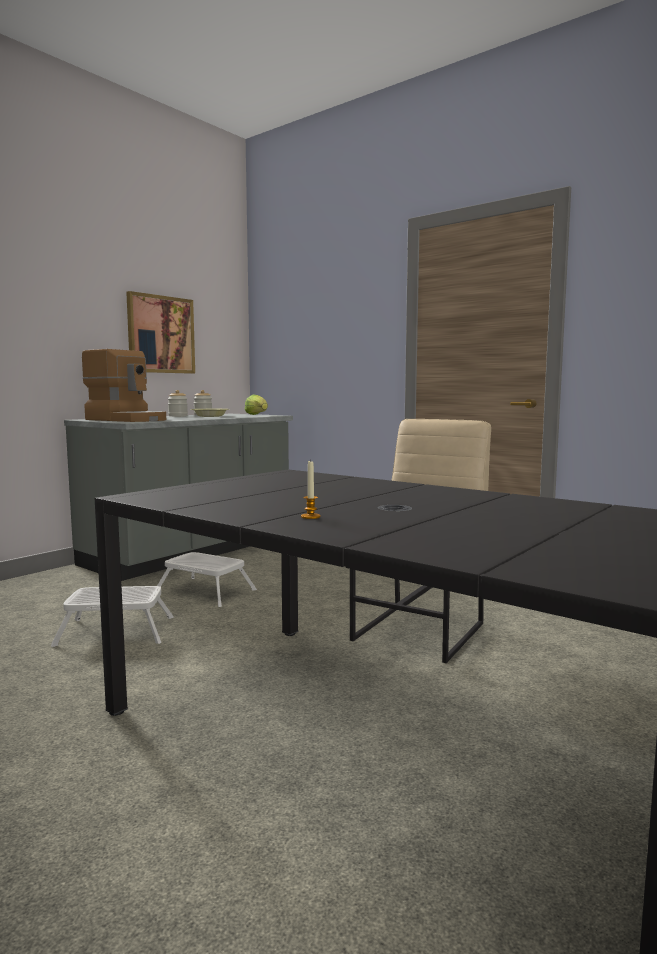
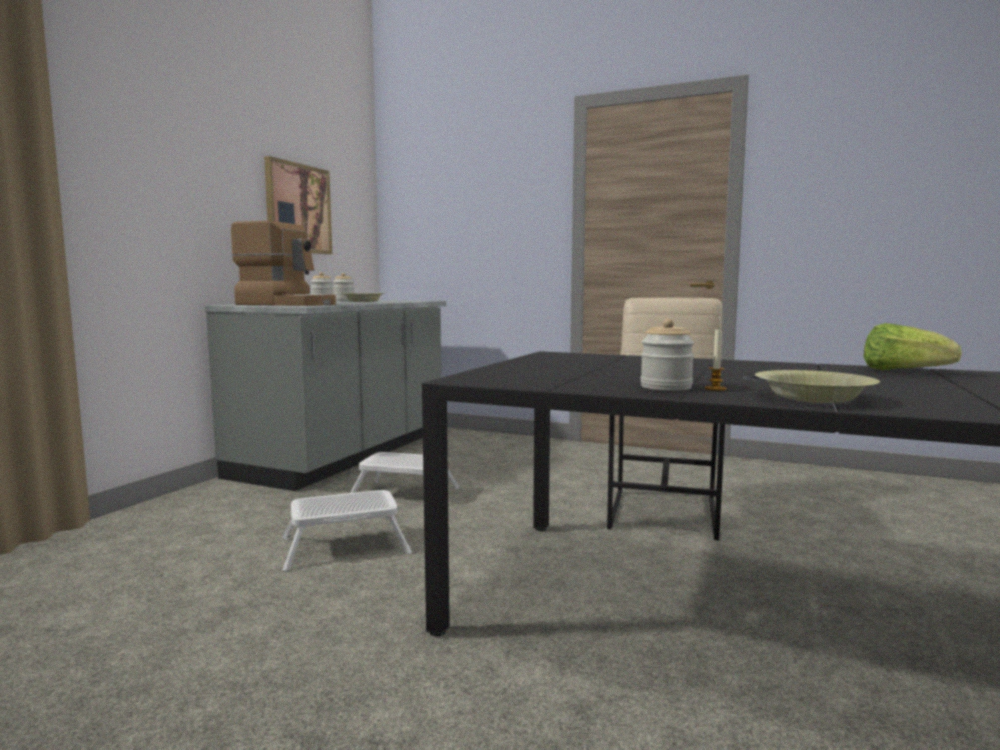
camera: 15 degrees left, 0 degrees up
lettuce [245,394,268,415] -> lettuce moved to [864,323,961,370]
none -> jar [640,318,694,391]
none -> yellow bowl [755,370,880,403]

